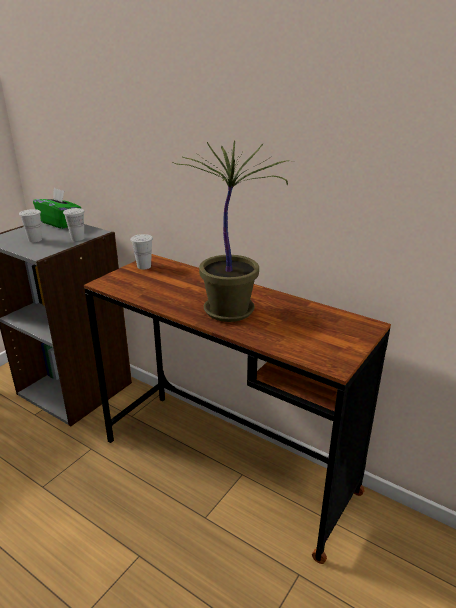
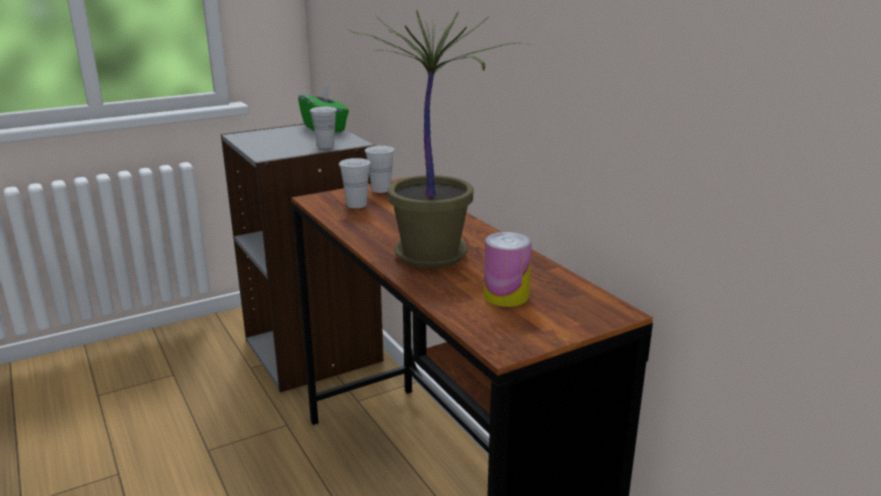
camera: 25 degrees right, 5 degrees down
white cup [19,209,42,242] -> white cup moved to [339,158,371,208]
none -> can [484,232,532,307]

